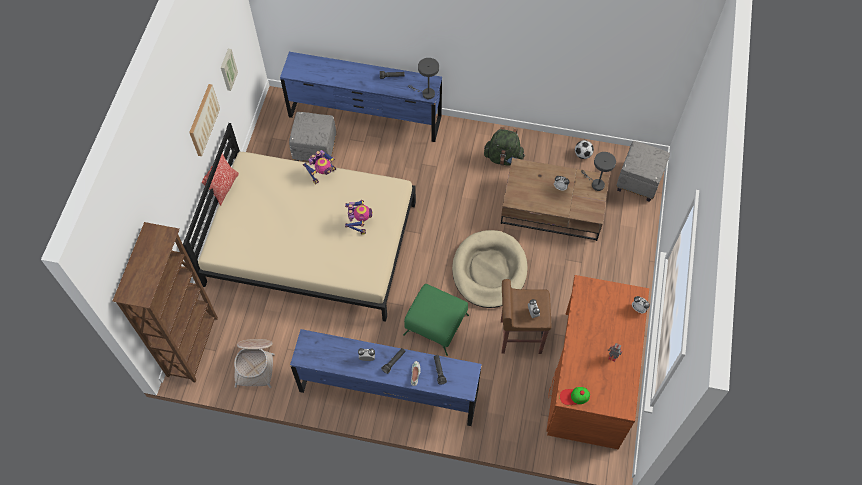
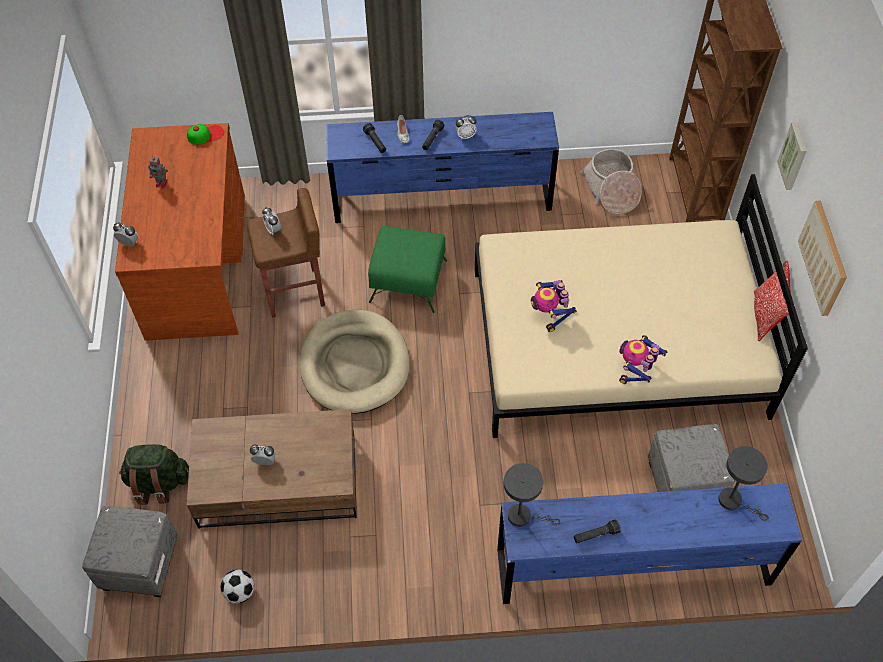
camera: 165 degrees right, 5 degrees down
picture [221,49,238,91] -> picture moved to [777,122,807,190]
green backpack [484,127,525,166] -> green backpack moved to [119,444,189,505]
grey table lamp [581,152,616,191] -> grey table lamp moved to [718,446,769,521]

